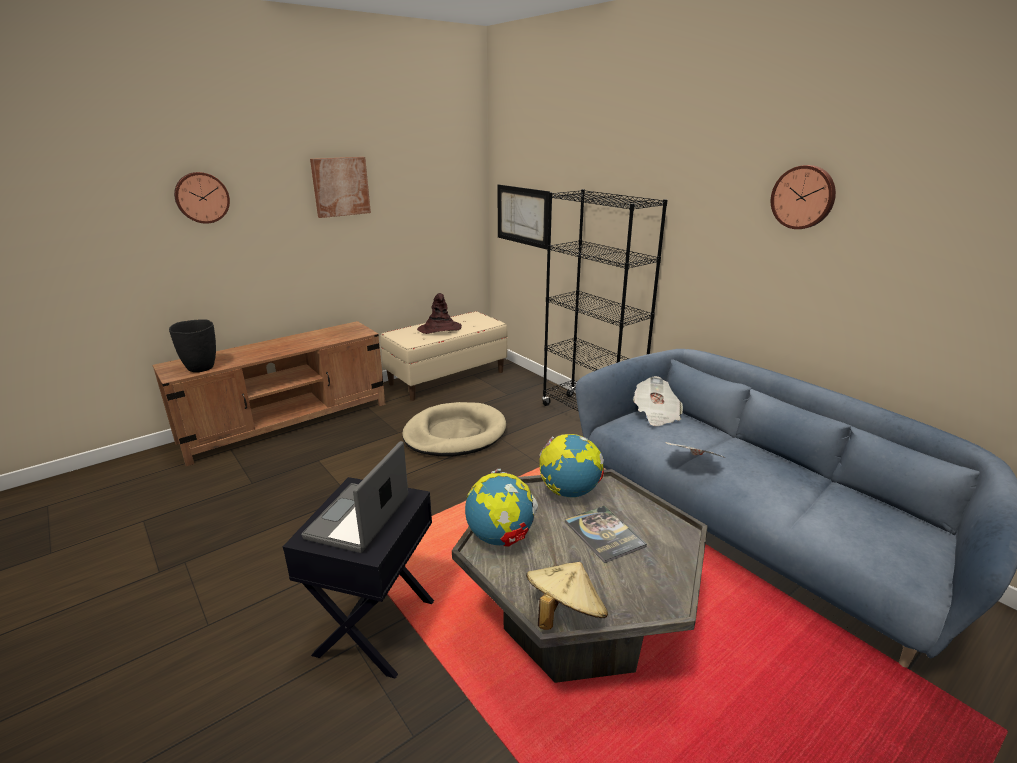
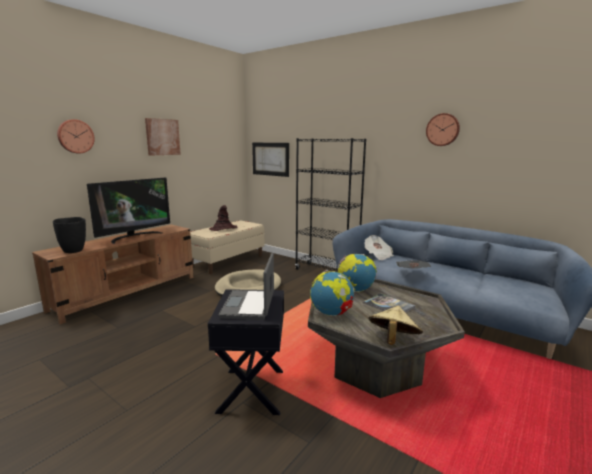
camera: 15 degrees left, 10 degrees down
none -> television [87,178,170,244]

